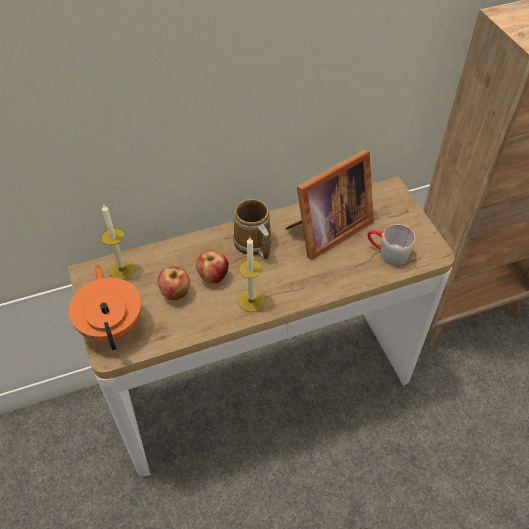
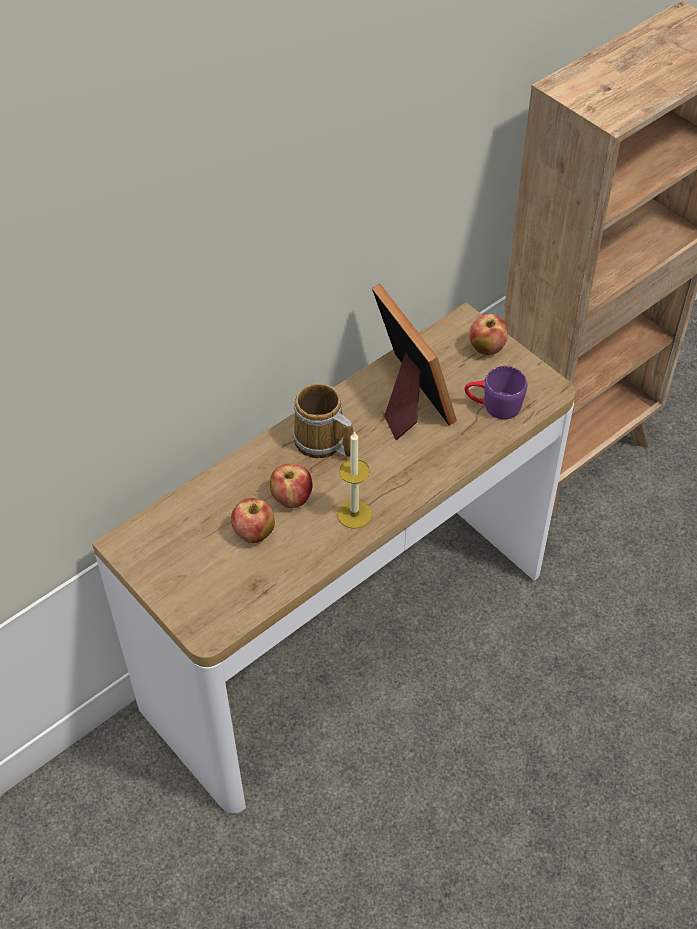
camera: 20 degrees left, 0 degrees up
orange teapot [69,264,142,350] -> none
candle [101,205,135,280] -> none
picture frame [286,149,374,260] -> picture frame turned 60 degrees counterclockwise [372,284,457,440]
grey mug [367,224,415,266] -> purple mug [464,366,527,419]
none -> apple [469,314,508,355]

